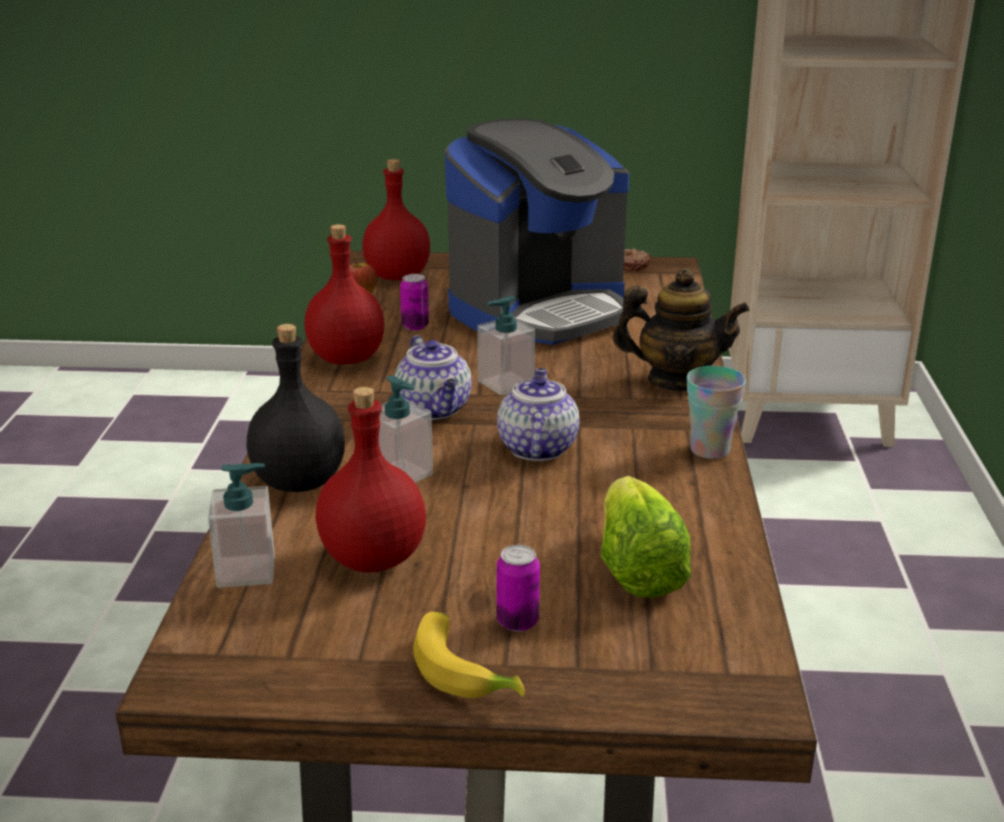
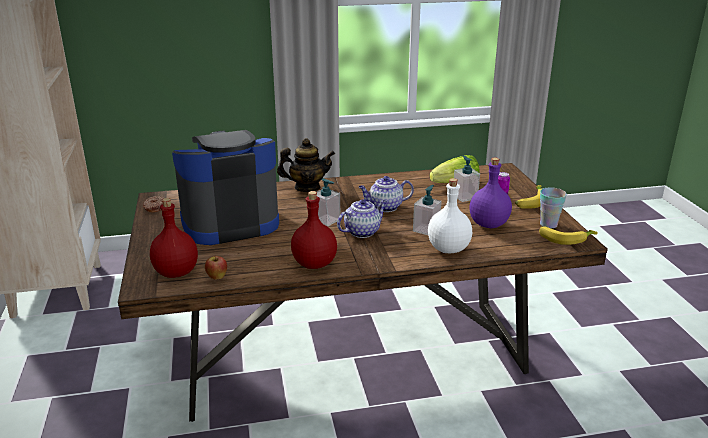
camera: 105 degrees left, 0 degrees up
soap dispenser [208,463,275,588] -> soap dispenser moved to [454,156,480,202]
black bottle [247,324,345,492] -> white bottle [428,178,472,253]
red bottle [316,387,426,573] -> purple bottle [469,158,512,228]
can [400,274,429,330] -> none
coffee machine [445,118,630,345] -> coffee machine turned 60 degrees counterclockwise [172,130,279,245]
teapot [613,268,750,391] -> teapot turned 90 degrees clockwise [277,138,335,192]
cup [687,366,746,459] -> cup moved to [540,187,567,228]
none -> banana [539,226,598,245]

